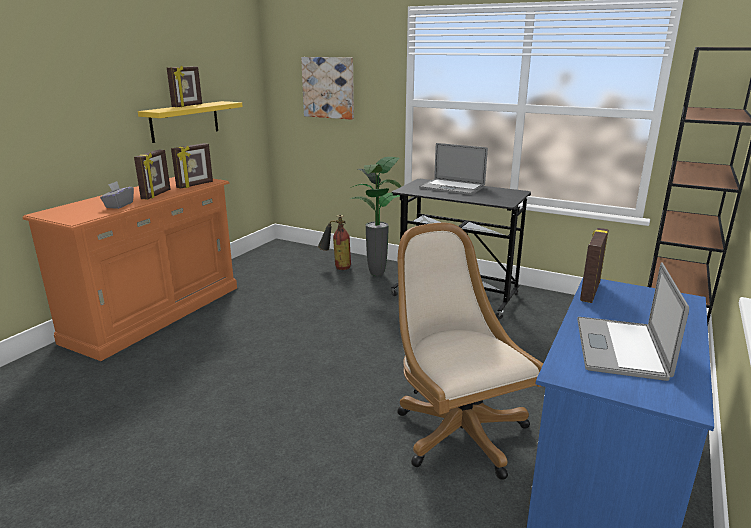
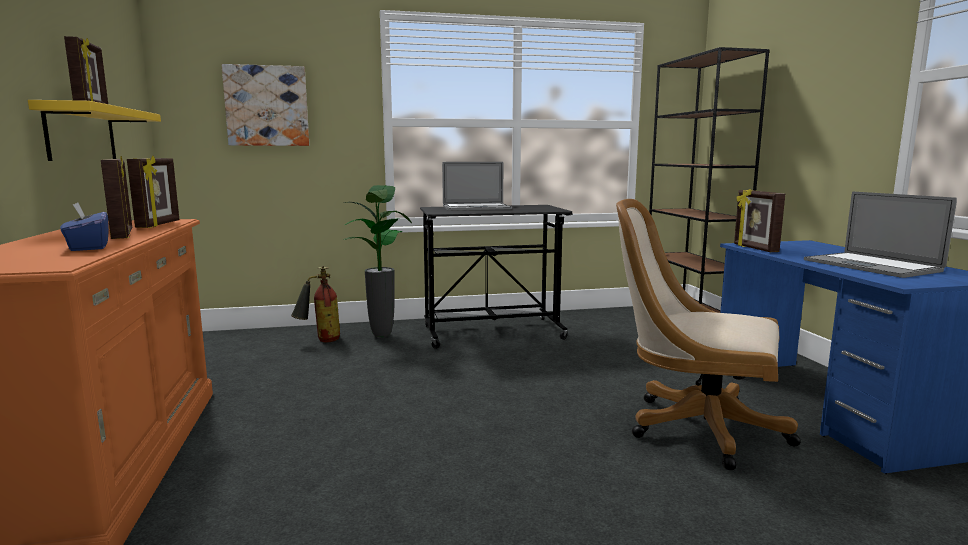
camera: 40 degrees left, 10 degrees down
grey tissue box [100,181,134,209] -> blue tissue box [60,202,109,251]

